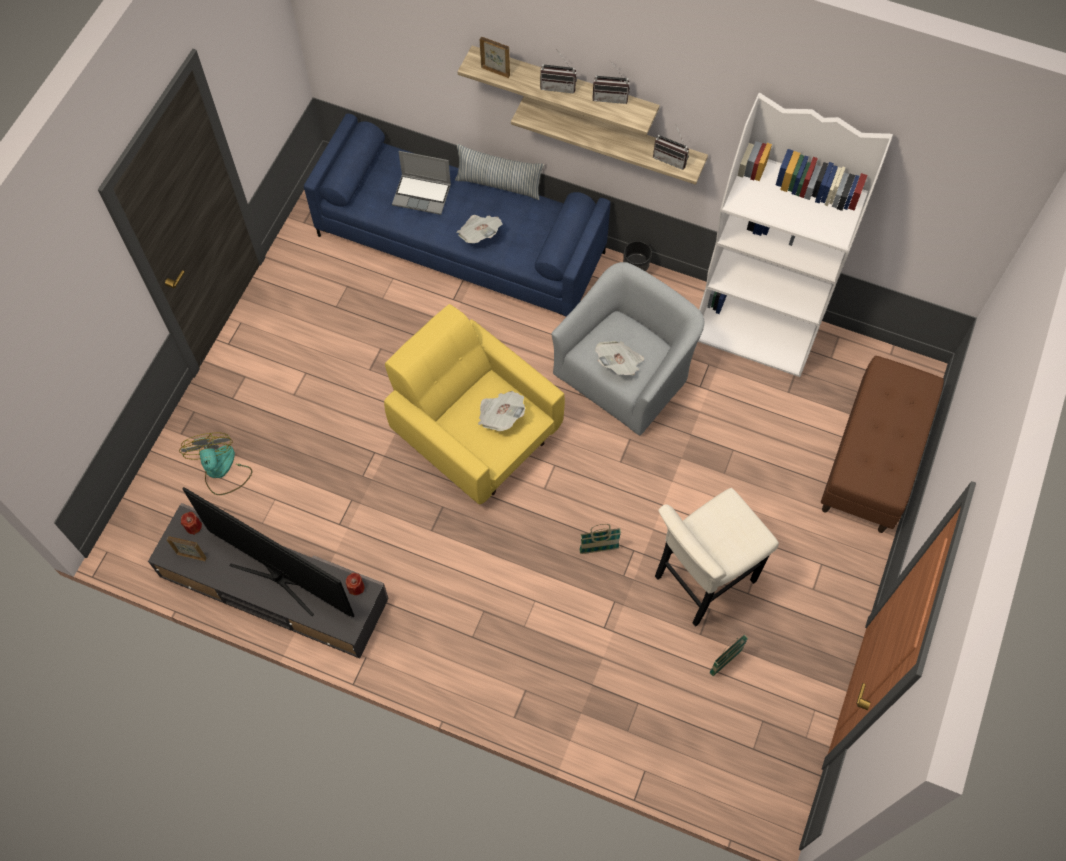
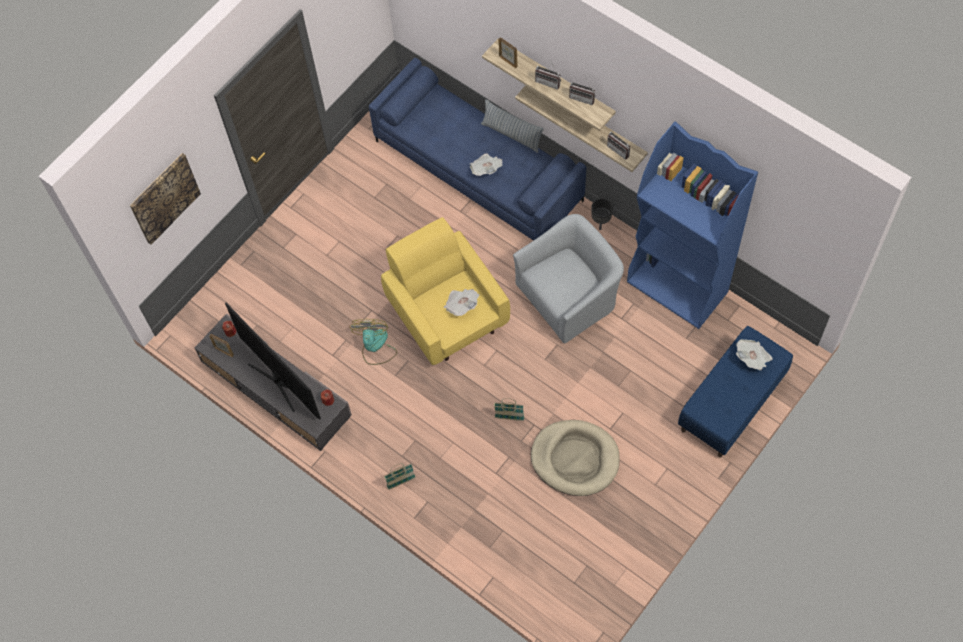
camera: 20 degrees right, 0 degrees up
fan [179,433,252,495] -> fan moved to [350,319,397,365]
laptop [392,151,451,215] -> none
newspaper [595,341,644,376] -> newspaper moved to [736,339,773,370]
beige stool [655,488,779,627] -> beige dog bed [531,420,620,496]
white bookcase [698,93,893,377] -> blue bookcase [627,122,758,329]
basket [709,634,748,676] -> basket moved to [384,463,416,490]
brown bench [821,356,944,533] -> blue bench [678,326,793,457]
none -> picture [130,153,201,245]

